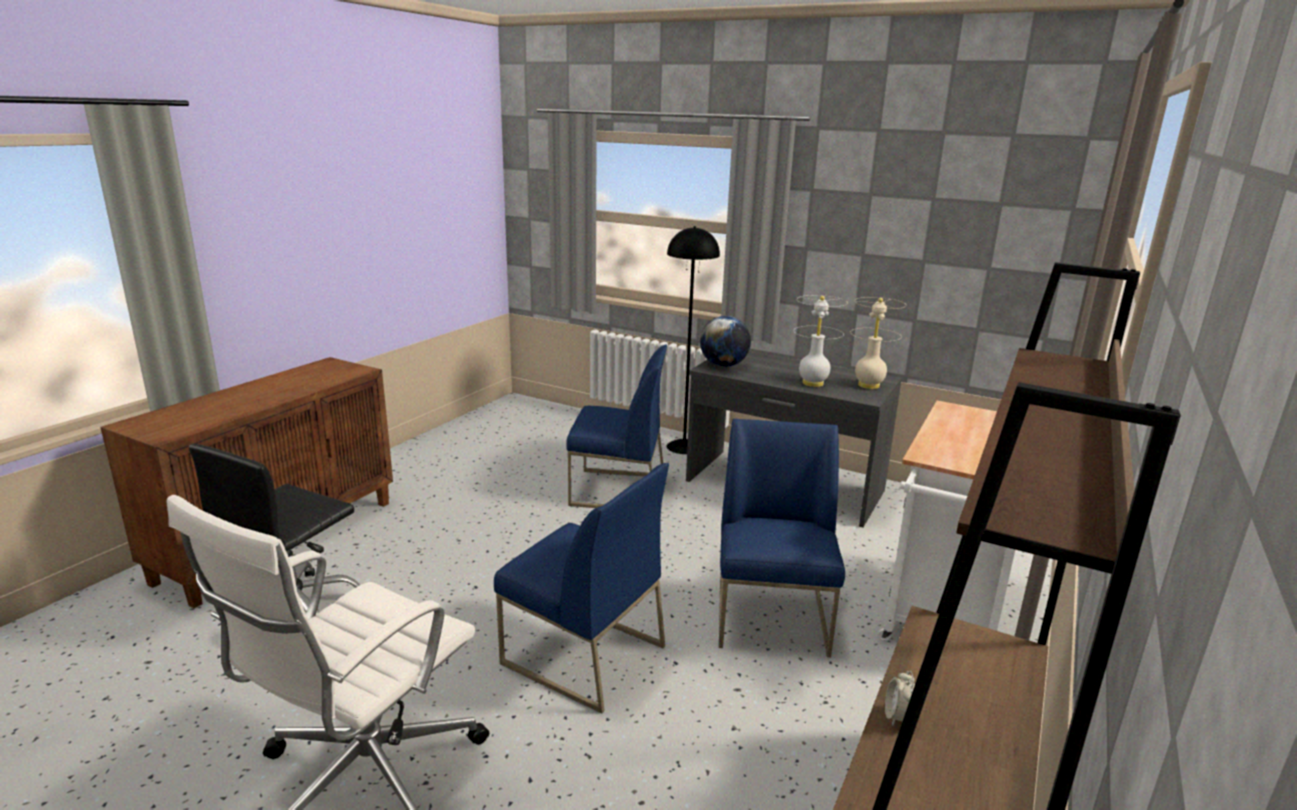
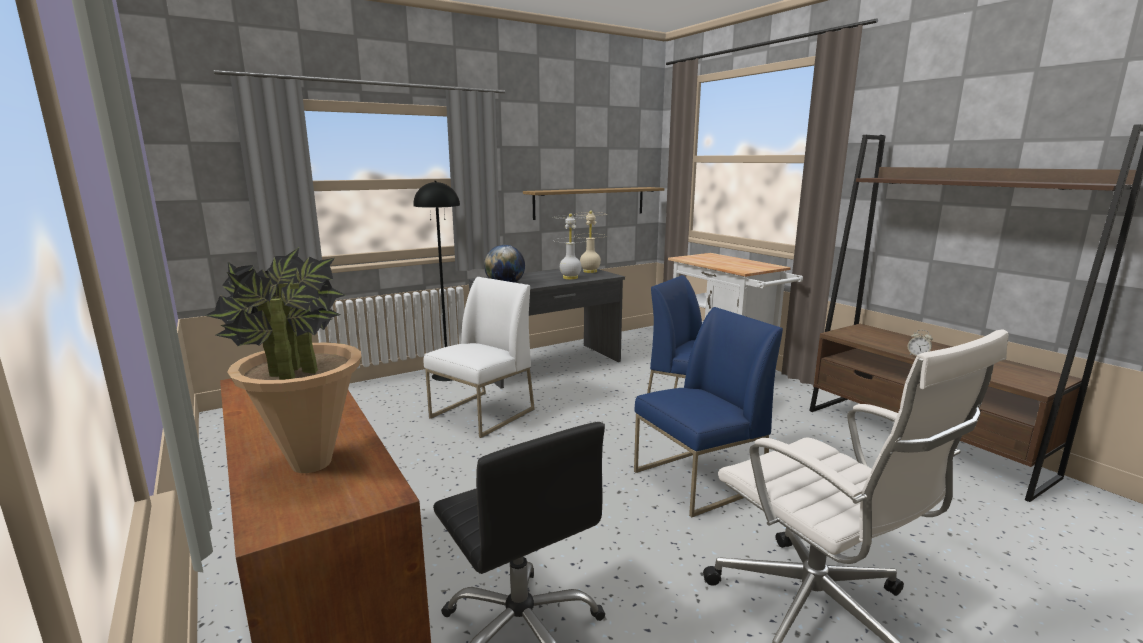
camera: 60 degrees left, 5 degrees down
blue chair [566,345,667,508] -> white chair [424,277,535,438]
none -> potted plant [205,247,361,473]
none -> shelf [523,187,664,220]

